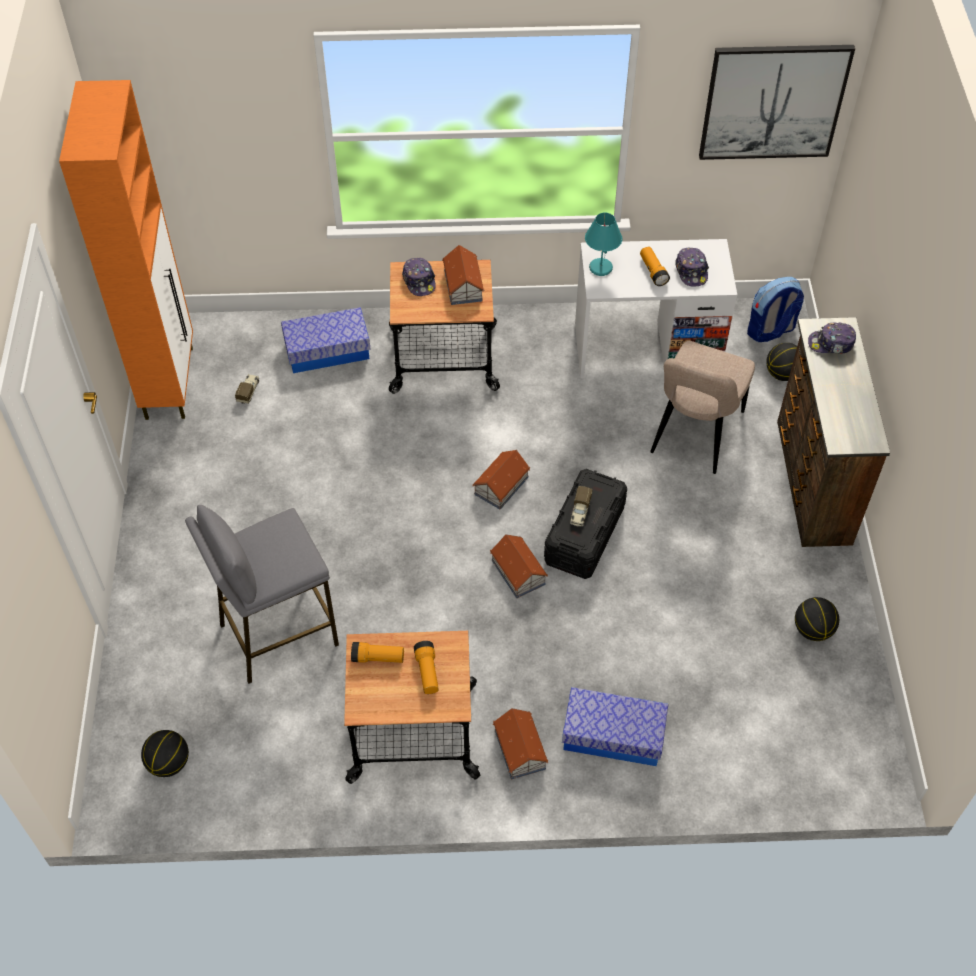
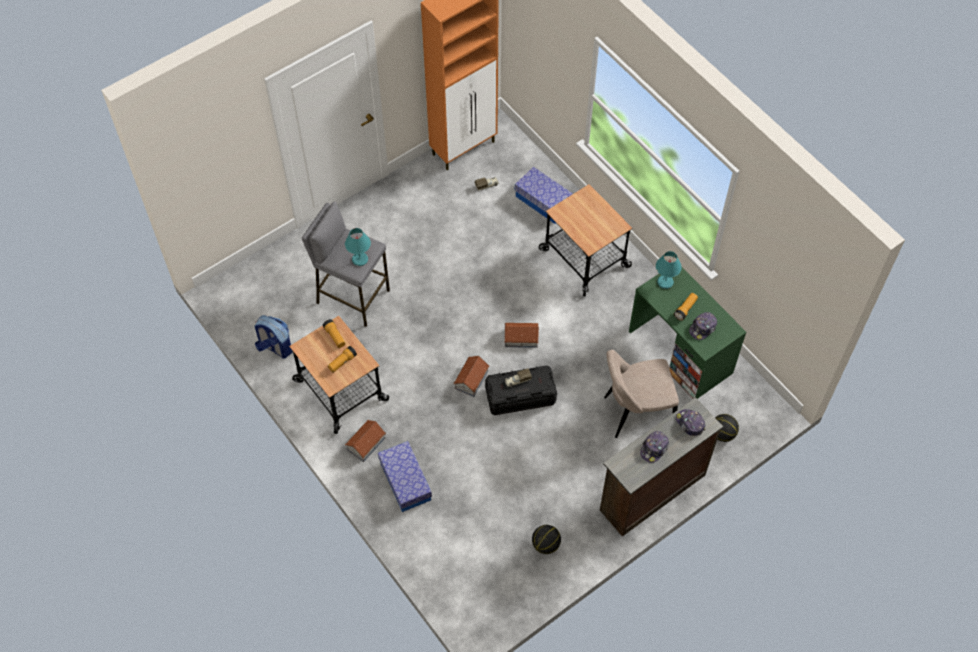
camera: 55 degrees right, 5 degrees up
basketball [141,730,189,777] -> none
cap [402,258,436,296] -> cap moved to [640,431,669,463]
toy house [442,245,484,305] -> none
white desk [575,239,737,378] -> green desk [629,267,746,399]
picture [699,45,855,160] -> none
backpack [747,277,804,342] -> backpack moved to [254,315,292,359]
none -> turquoise table lamp [345,228,371,266]

